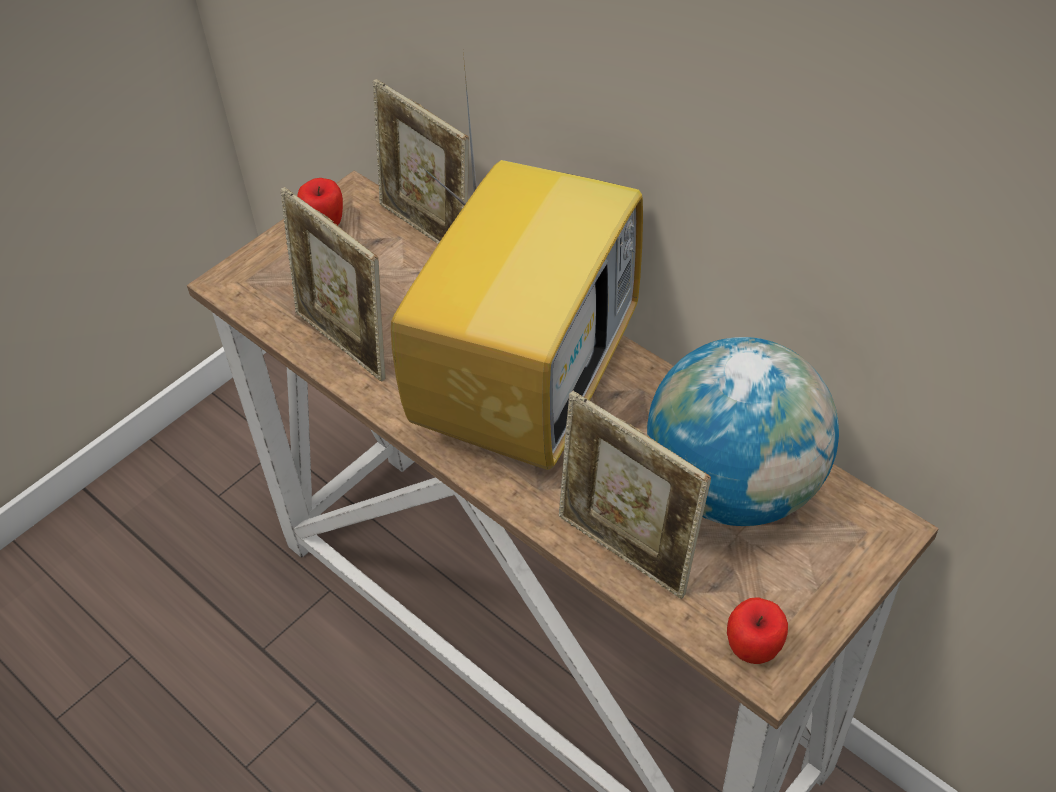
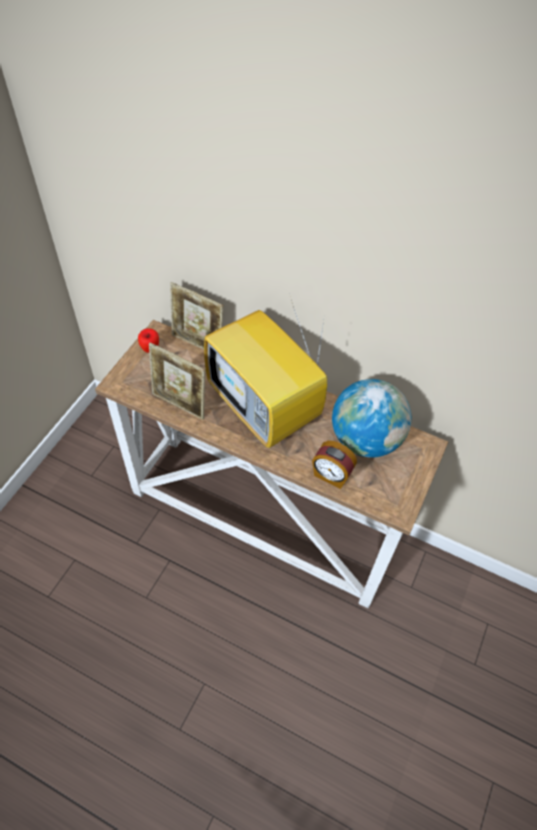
camera: 20 degrees left, 5 degrees up
television [391,53,643,470] -> television turned 135 degrees clockwise [204,300,327,448]
picture frame [559,391,711,599] -> alarm clock [312,441,357,489]
apple [727,597,788,664] -> none

